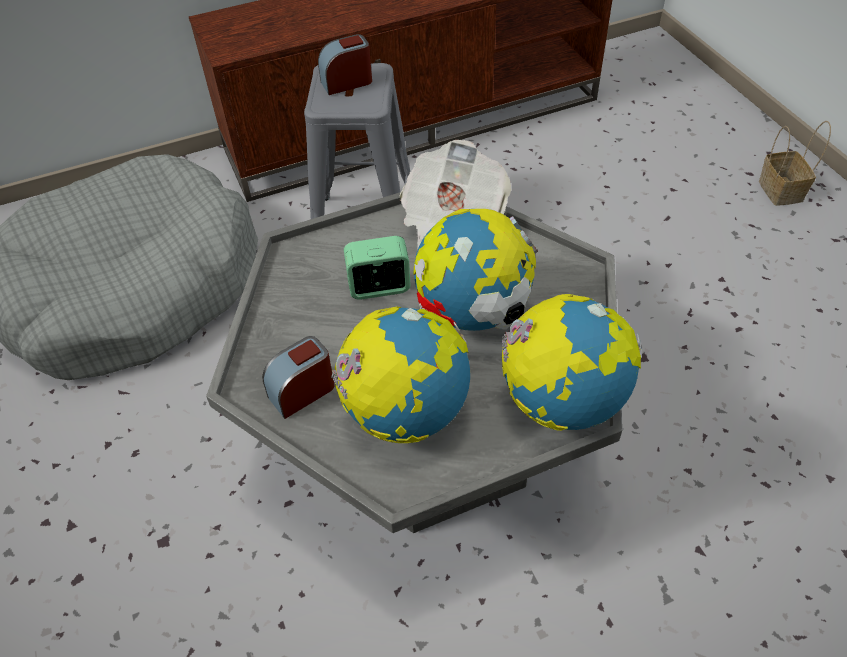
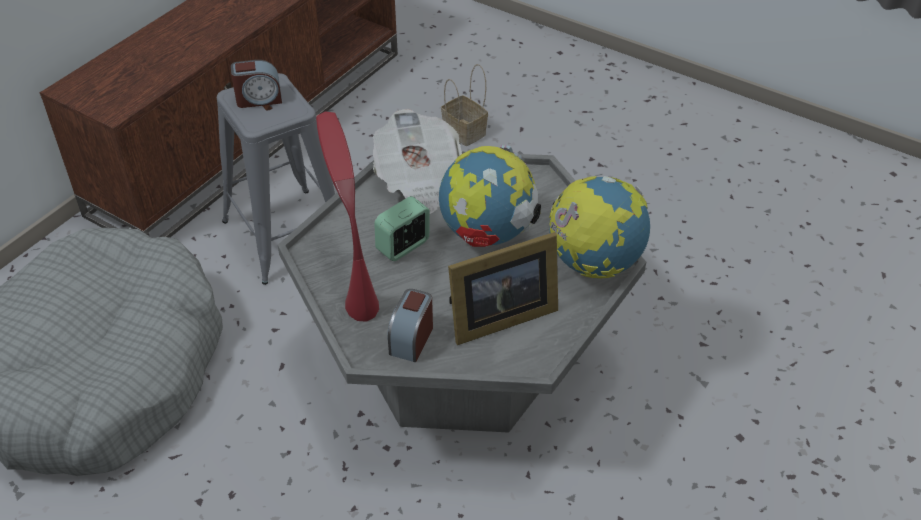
camera: 35 degrees left, 5 degrees down
alarm clock [318,34,372,95] -> alarm clock turned 135 degrees counterclockwise [231,60,282,108]
globe [331,307,470,443] -> picture frame [448,232,558,345]
basket [759,121,831,206] -> basket moved to [441,64,488,146]
none -> red table lamp [316,111,379,322]

